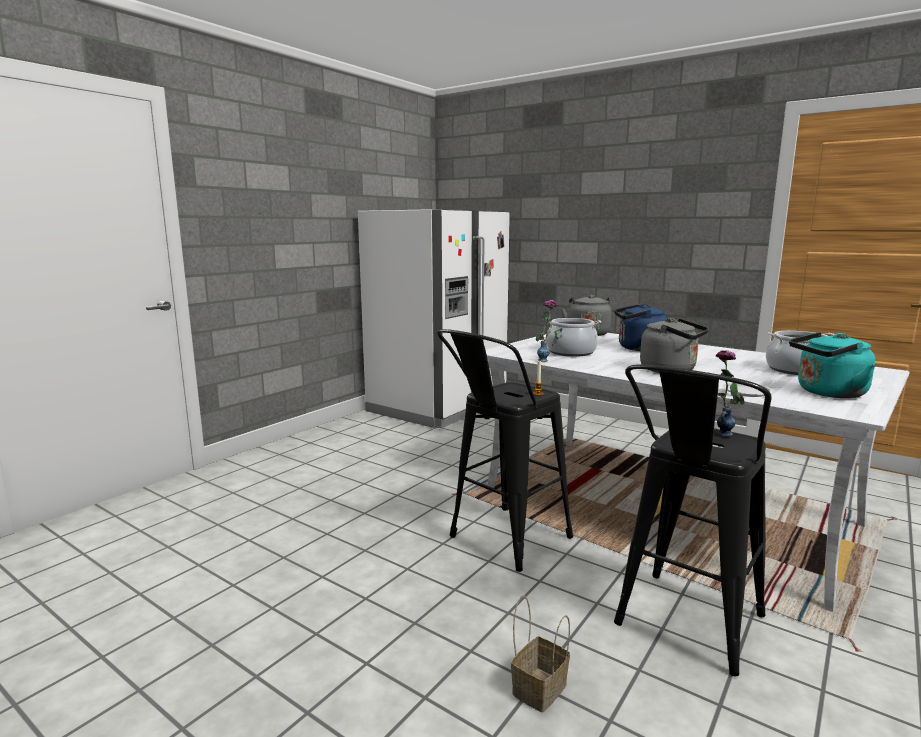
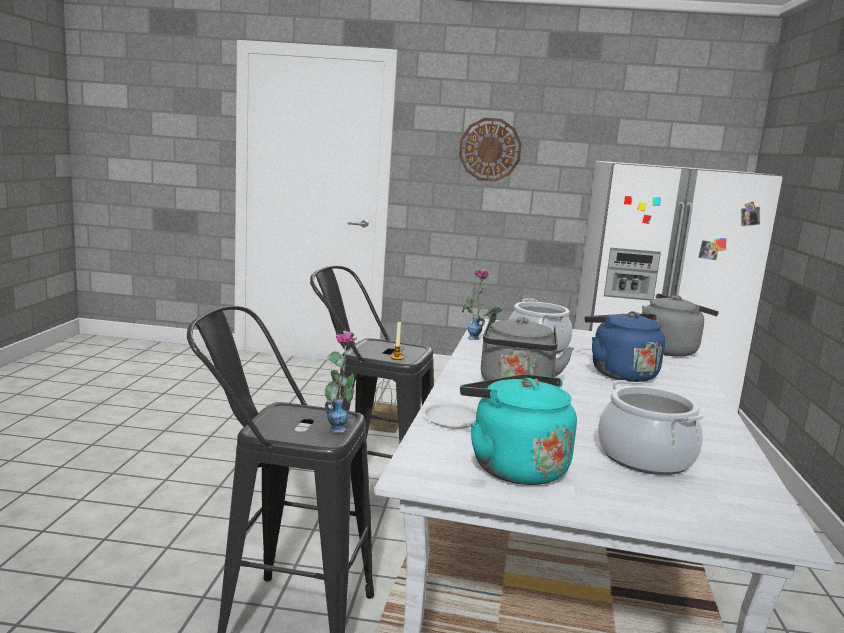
camera: 60 degrees right, 0 degrees up
basket [511,595,570,712] -> basket moved to [369,378,399,433]
none -> wall clock [459,118,522,182]

